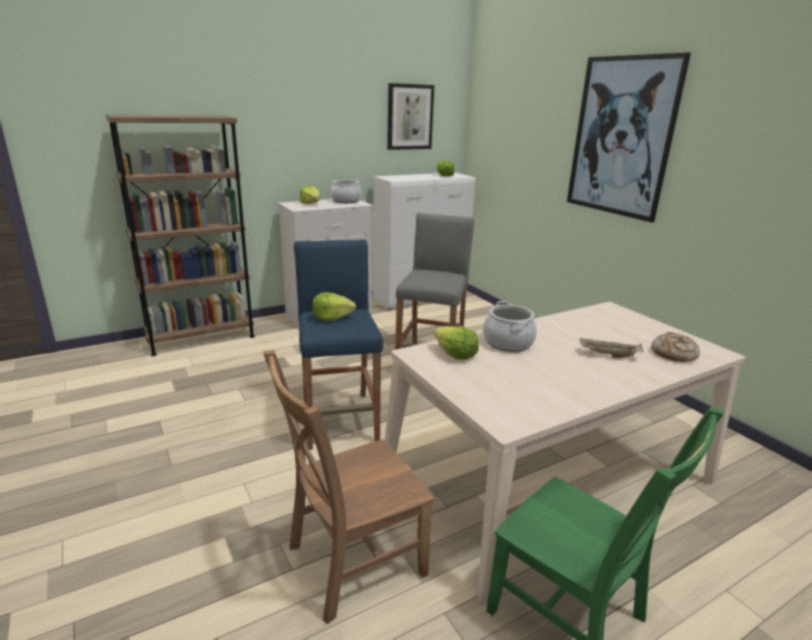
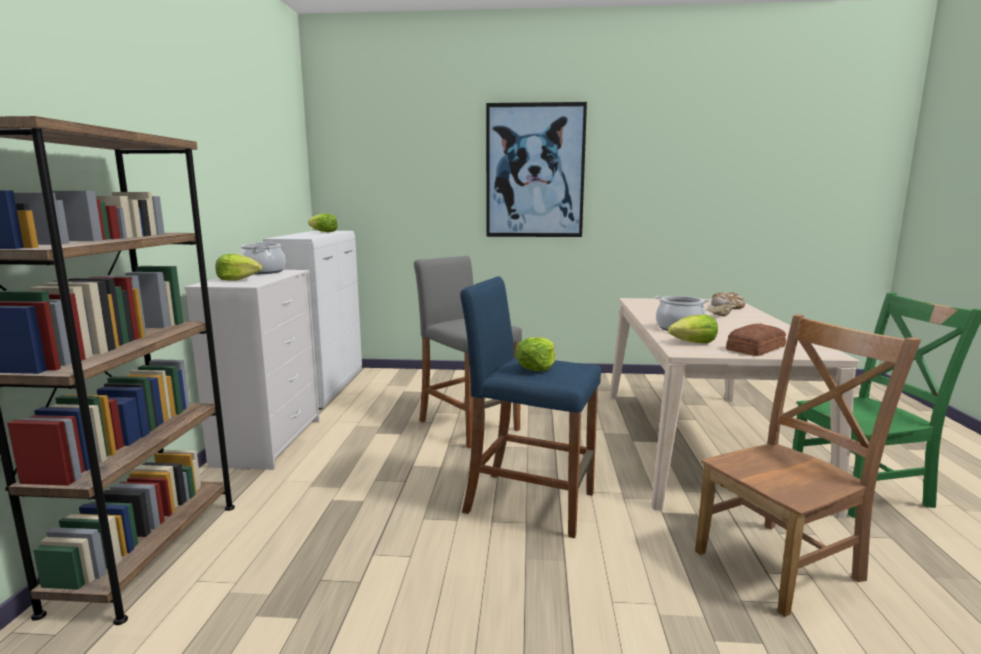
camera: 55 degrees left, 10 degrees down
brown chair [263,350,435,624] -> brown chair turned 120 degrees counterclockwise [695,314,921,617]
picture [387,83,434,150] -> none
none -> bread [726,324,786,356]

